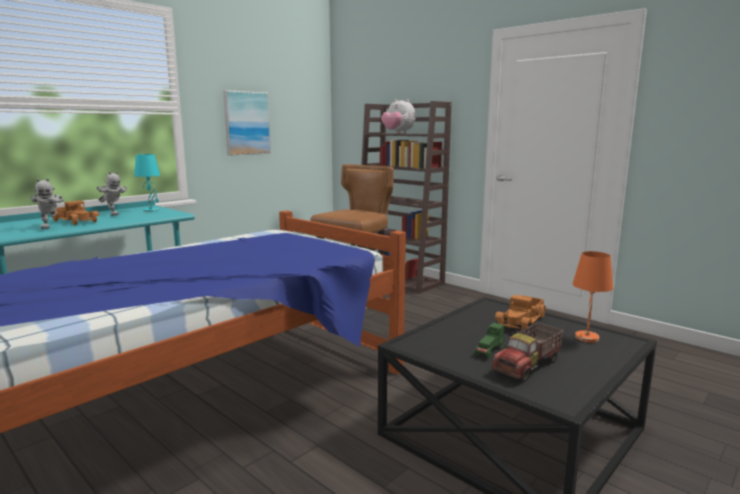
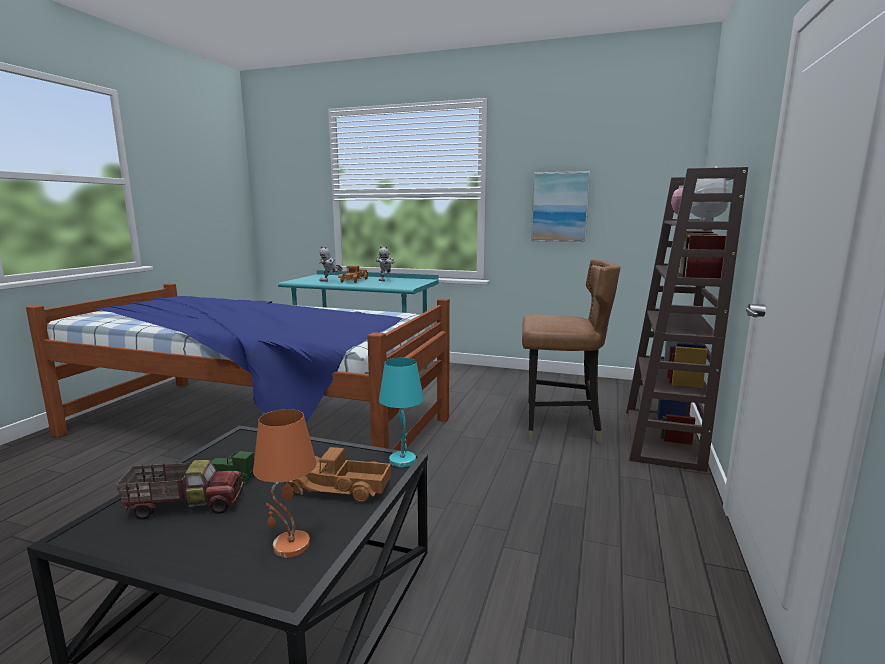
camera: 65 degrees right, 0 degrees up
turquoise table lamp [134,154,160,212] -> turquoise table lamp moved to [379,358,424,467]
toy truck [492,322,564,382] -> toy truck turned 150 degrees clockwise [115,460,244,520]

